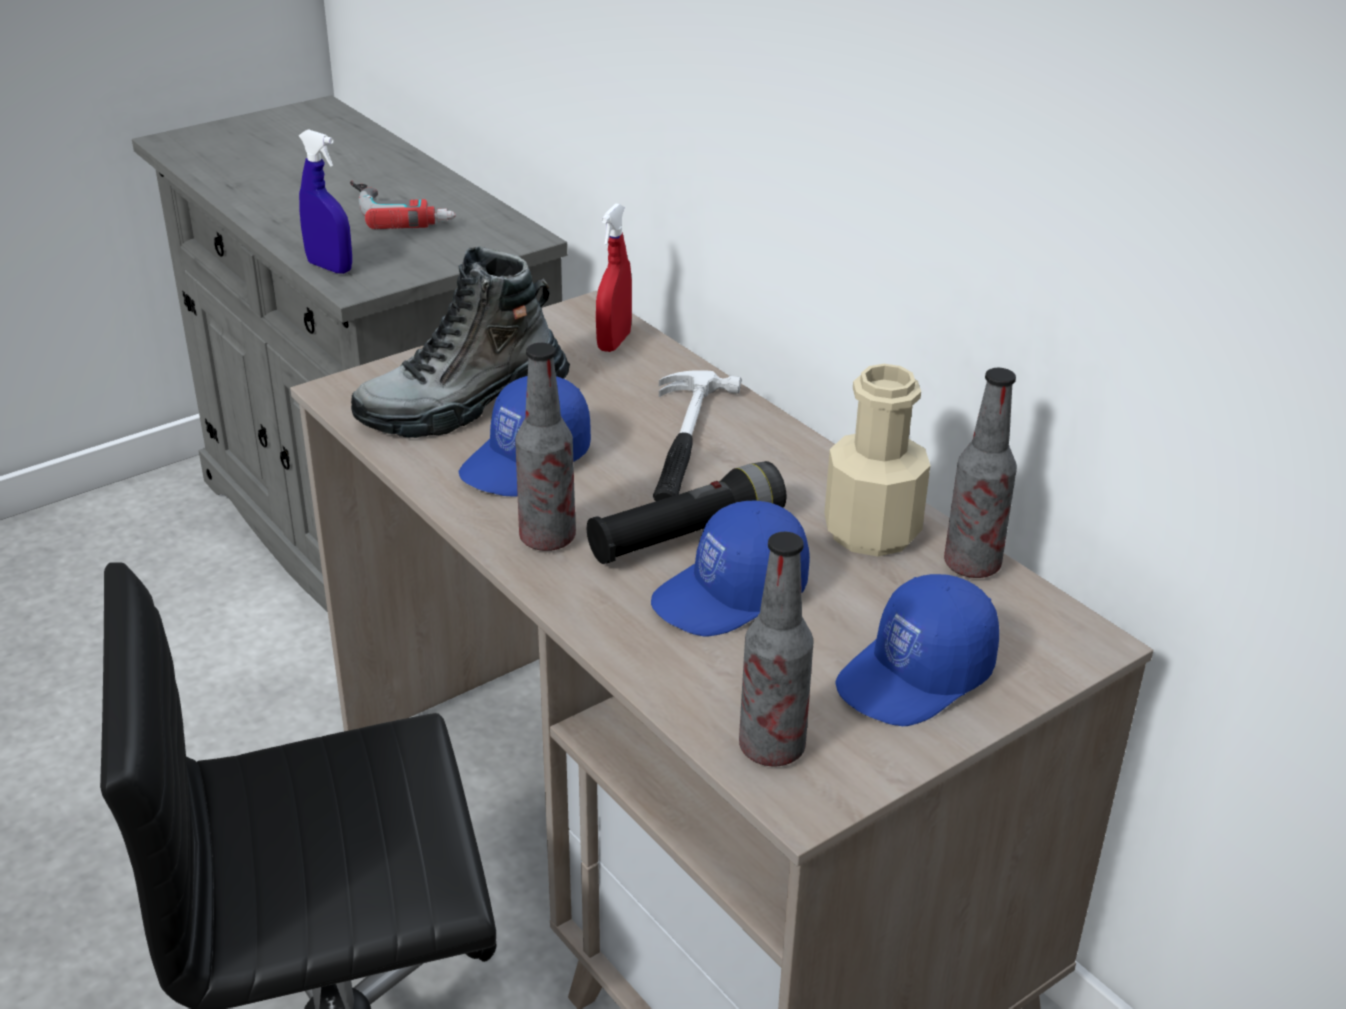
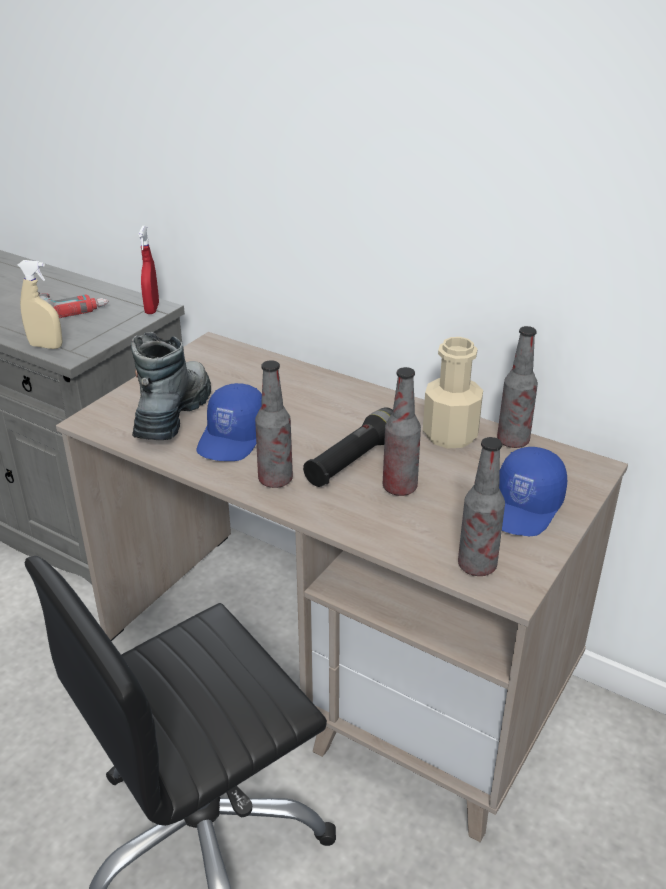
camera: 20 degrees left, 0 degrees up
blue spray bottle [298,129,352,274] -> beige spray bottle [18,260,62,349]
boot [351,246,570,438] -> boot turned 150 degrees clockwise [131,332,211,440]
red spray bottle [596,204,632,352] -> red spray bottle moved to [138,226,159,314]
blue cap [651,500,810,637] -> bottle [383,367,421,496]
hammer [653,370,741,501] -> none

